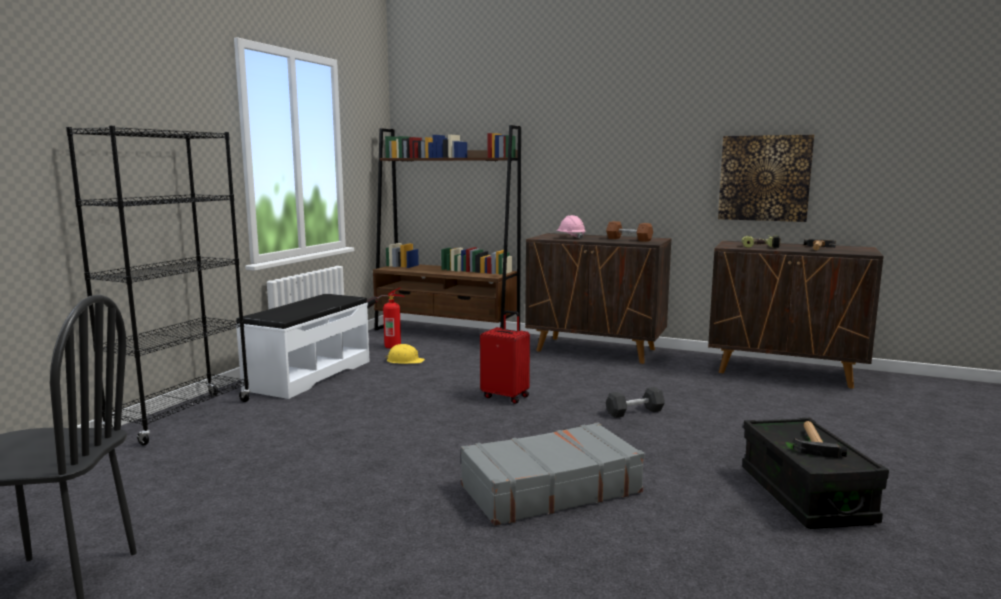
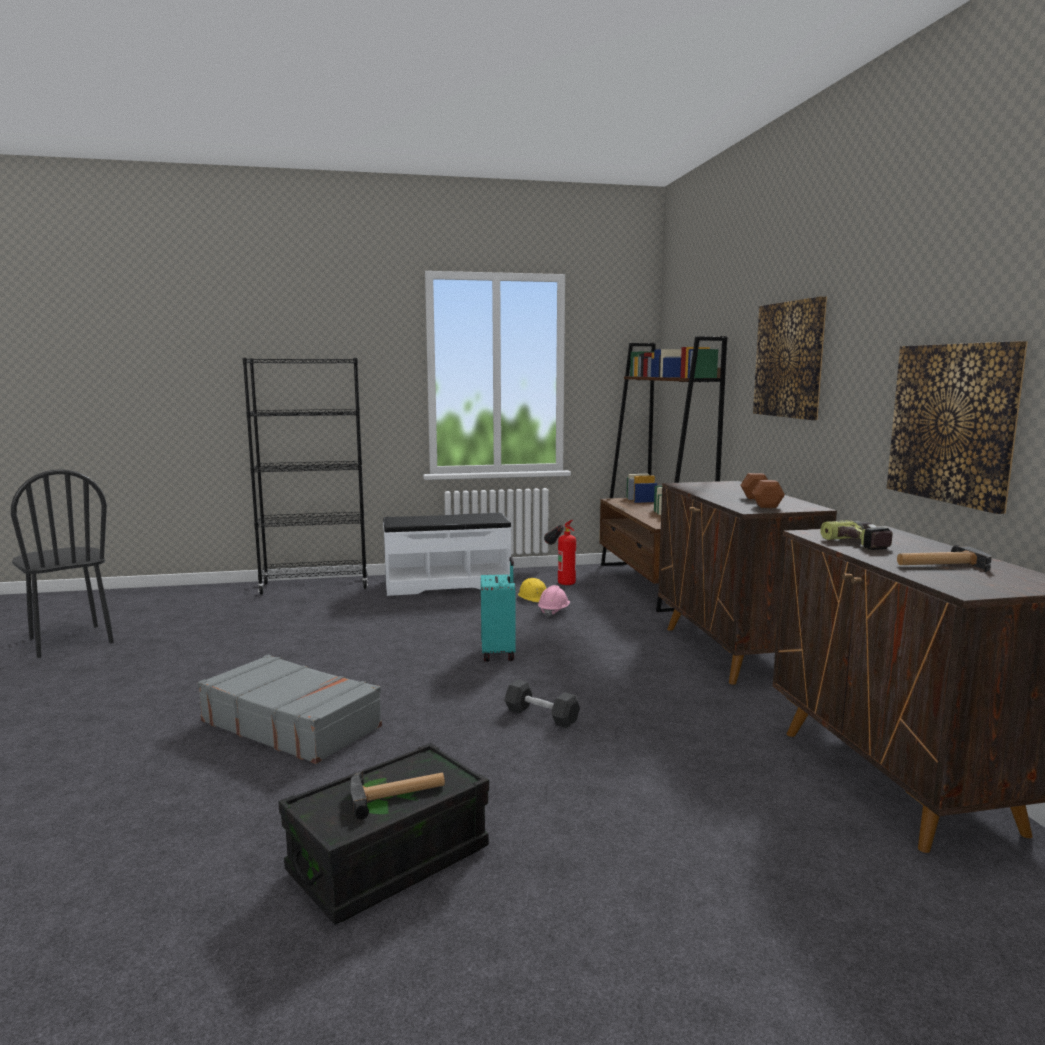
camera: 55 degrees right, 0 degrees up
red suitcase [480,310,530,404] -> turquoise suitcase [481,557,516,662]
pink hard hat [556,215,585,239] -> pink hard hat moved to [538,585,570,617]
none -> picture [753,296,827,420]

